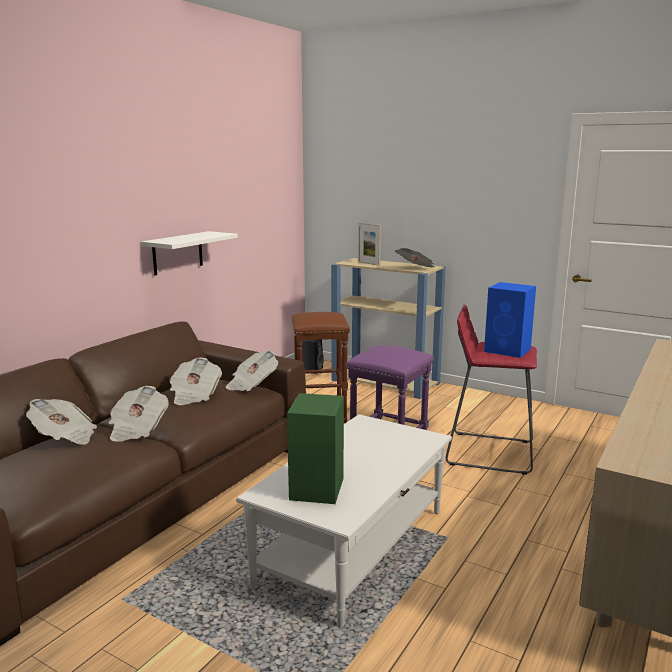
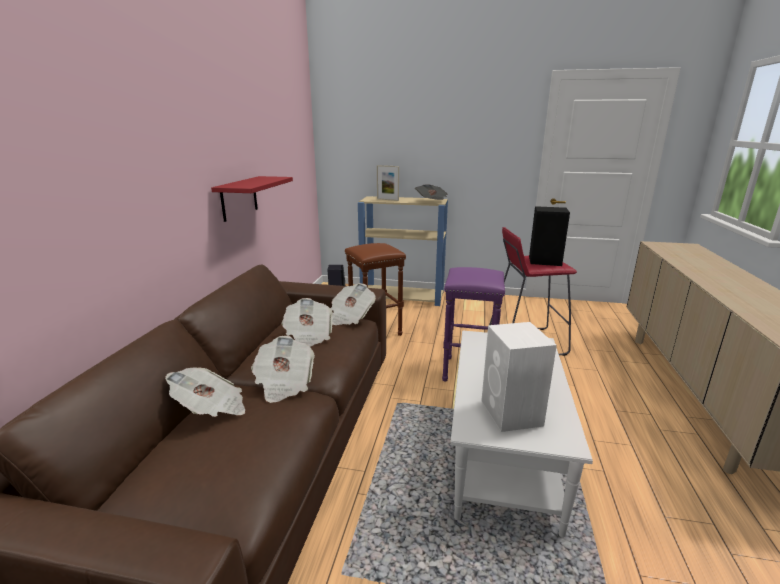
camera: 20 degrees left, 5 degrees up
white shelf [141,231,238,276] -> red shelf [211,176,293,222]
green speaker [287,393,344,504] -> white speaker [481,322,557,432]
blue speaker [484,282,536,358] -> black speaker [529,206,570,266]

